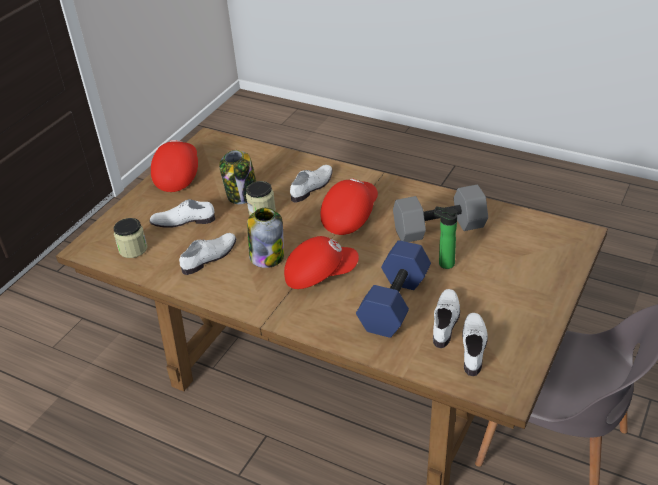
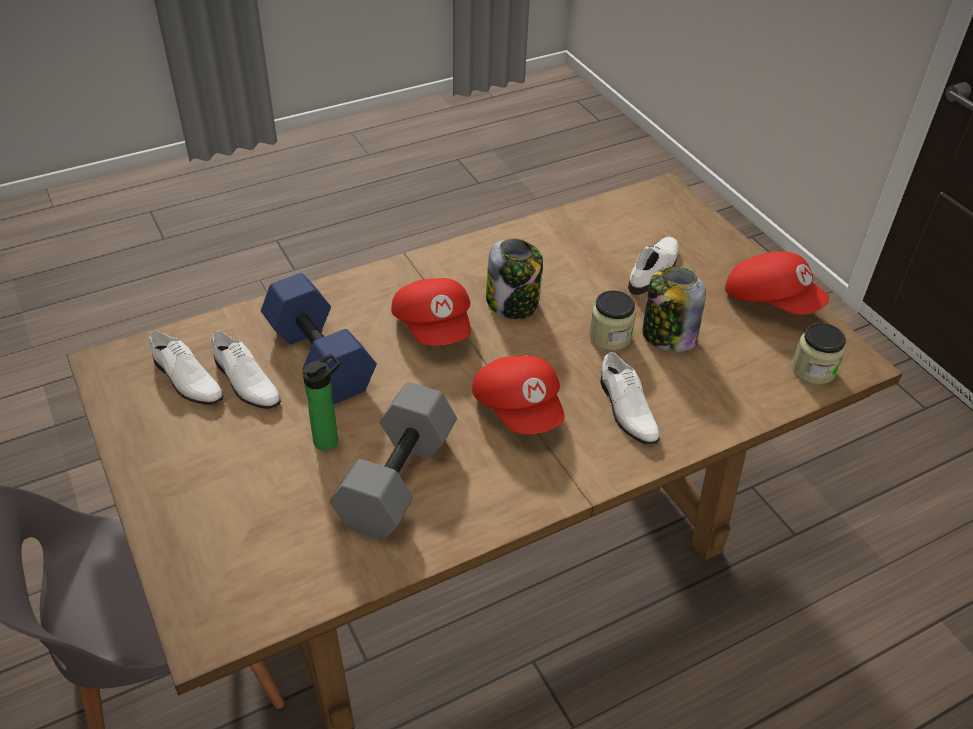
camera: 120 degrees right, 5 degrees up
jar [114,218,148,258] -> jar moved to [792,323,846,384]
white shoe [179,233,236,275] -> none
red cap [284,236,359,289] -> red cap turned 45 degrees counterclockwise [391,278,471,346]

